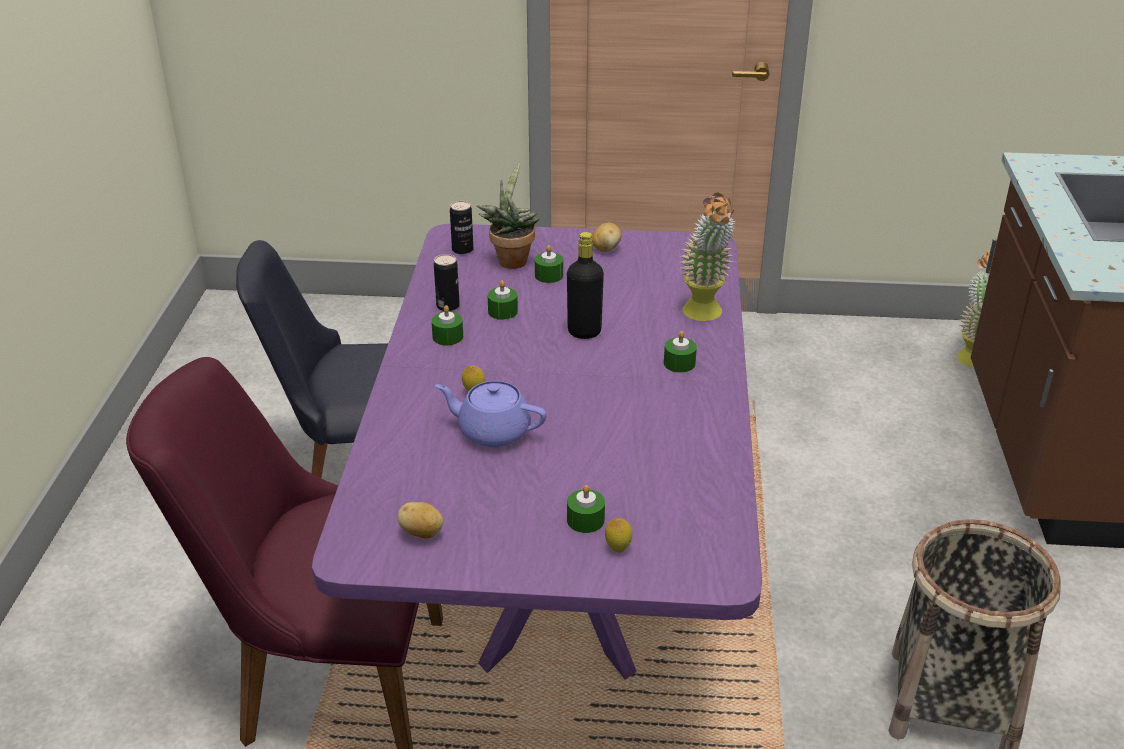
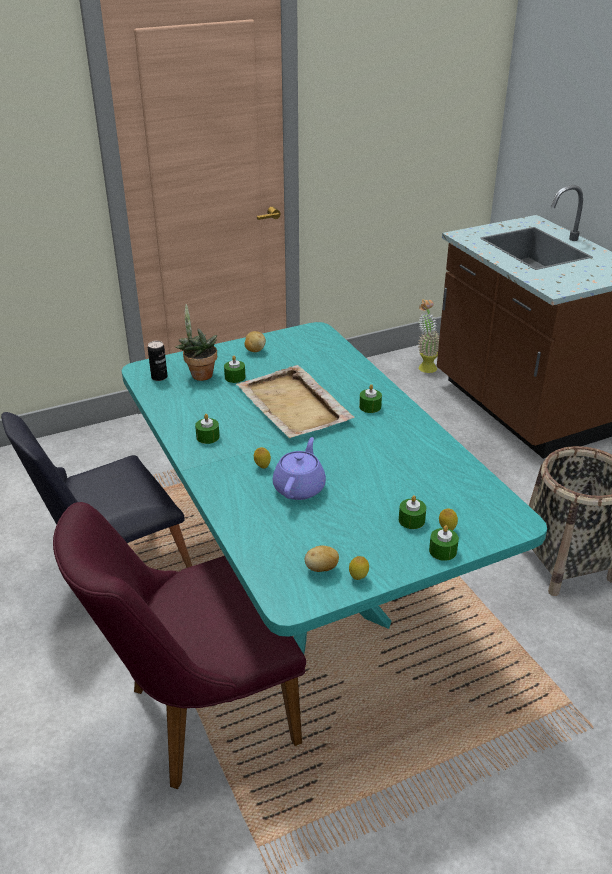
camera: 30 degrees left, 0 degrees up
purple dining table [312,224,762,680] -> turquoise dining table [121,322,547,654]
can [434,254,460,311] -> none
purple teapot [435,381,547,447] -> purple teapot turned 120 degrees clockwise [273,437,326,500]
green candle [488,280,518,320] -> green candle moved to [429,525,459,561]
black bottle [567,232,604,339] -> beige tray [236,365,355,438]
potted plant [680,193,736,321] -> none
none -> lemon [349,556,369,580]

